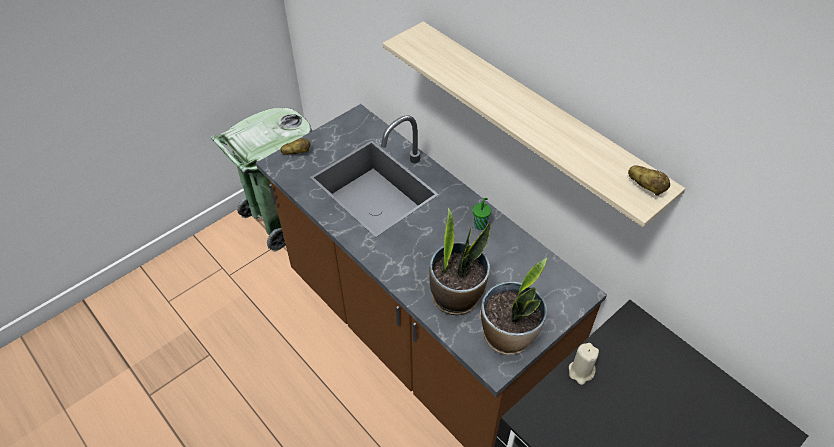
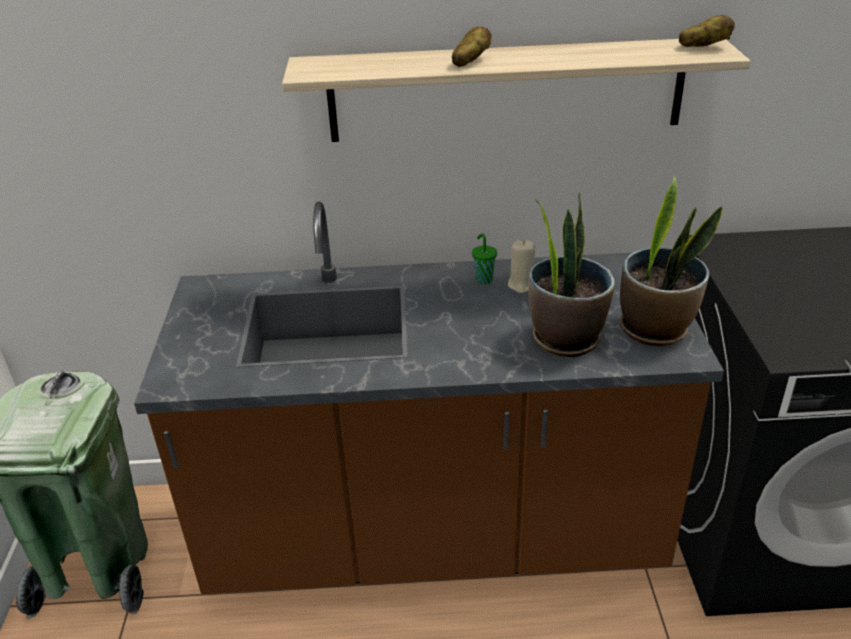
camera: 50 degrees left, 15 degrees down
potato [281,138,310,155] -> potato moved to [452,27,492,67]
beige candle [569,343,599,385] -> beige candle moved to [508,240,535,293]

